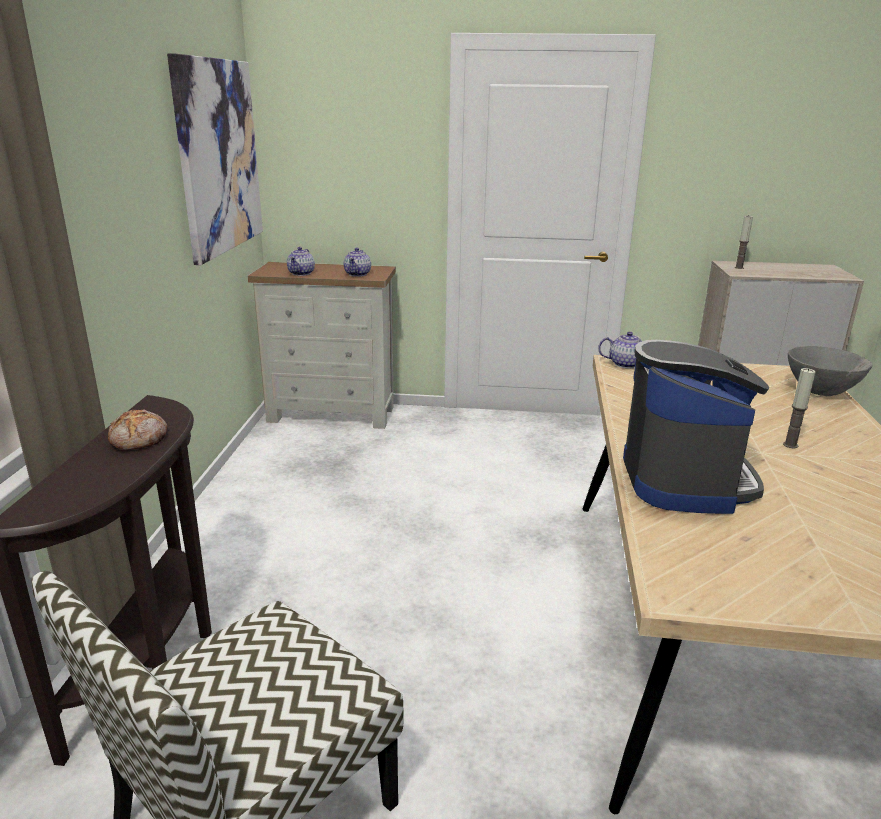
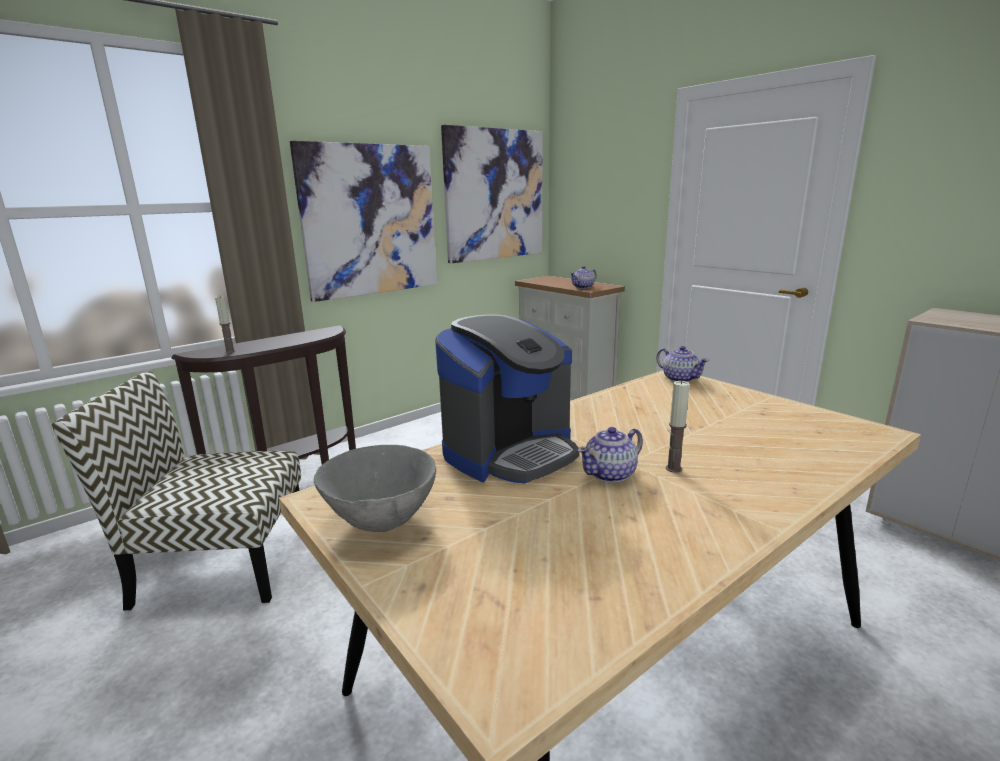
camera: 45 degrees right, 5 degrees down
bread [108,409,167,450] -> none
teapot [287,247,315,276] -> teapot moved to [577,427,643,483]
candle [735,216,753,269] -> candle moved to [215,297,235,353]
grey bowl [788,346,873,396] -> grey bowl moved to [314,445,436,532]
none -> picture [290,141,437,302]

